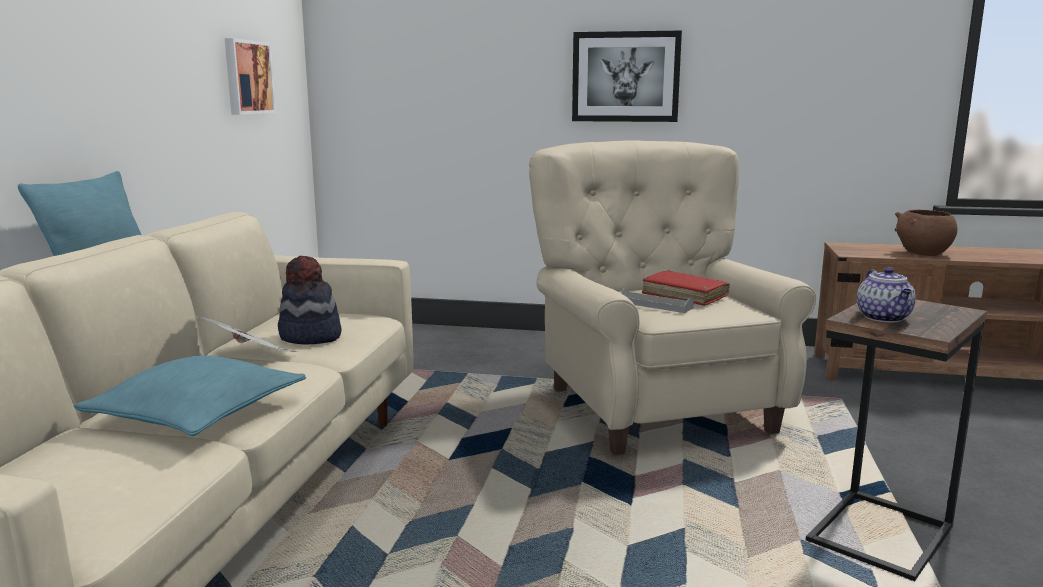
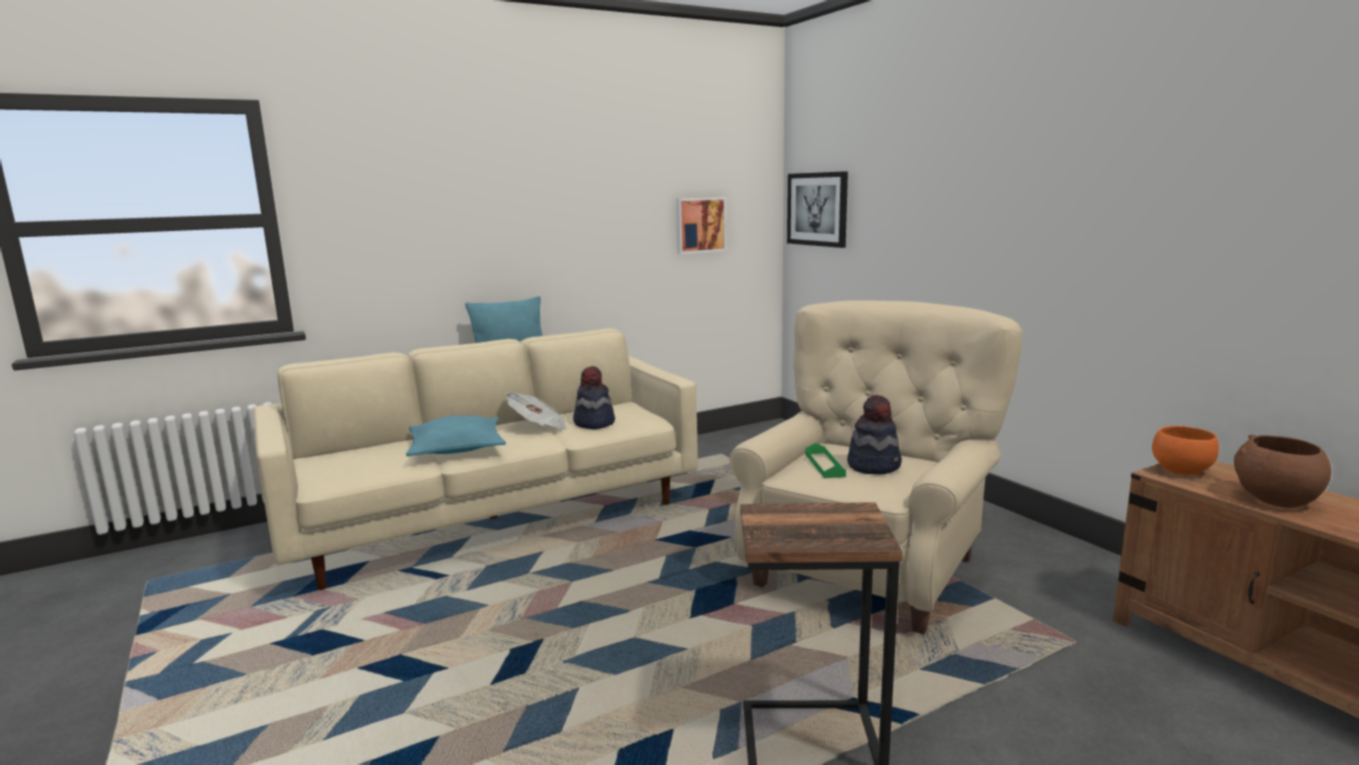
camera: 50 degrees right, 0 degrees up
picture [572,30,682,122] -> picture moved to [787,171,848,248]
grey tray [621,288,694,313] -> green tray [805,443,846,478]
red book [642,271,730,306] -> hat [847,395,902,474]
teapot [857,267,916,323] -> none
none -> orange bowl [1152,426,1219,475]

